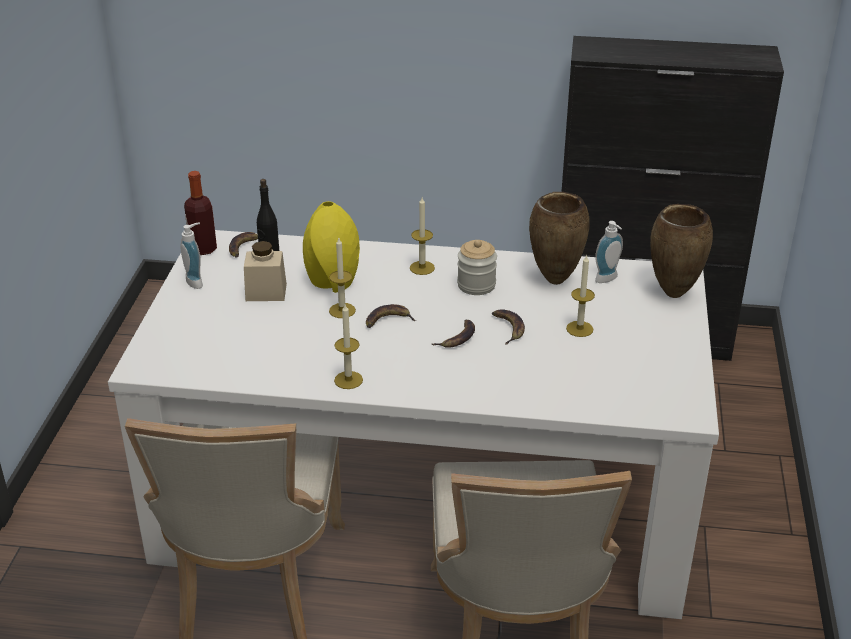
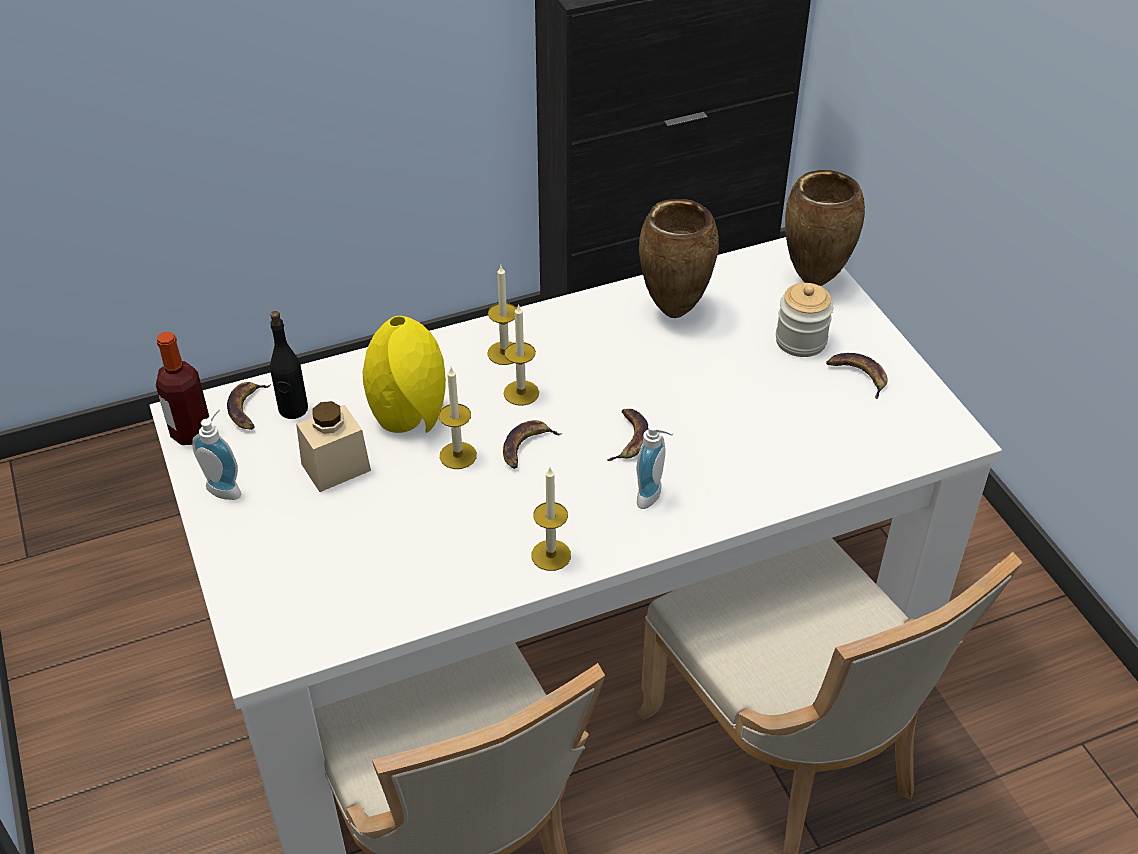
camera: 30 degrees left, 10 degrees up
jar [457,240,497,295] -> jar moved to [776,283,833,357]
banana [492,309,525,345] -> banana moved to [826,353,888,399]
candle [566,254,595,337] -> candle moved to [504,304,539,406]
soap dispenser [595,221,623,283] -> soap dispenser moved to [637,423,673,509]

